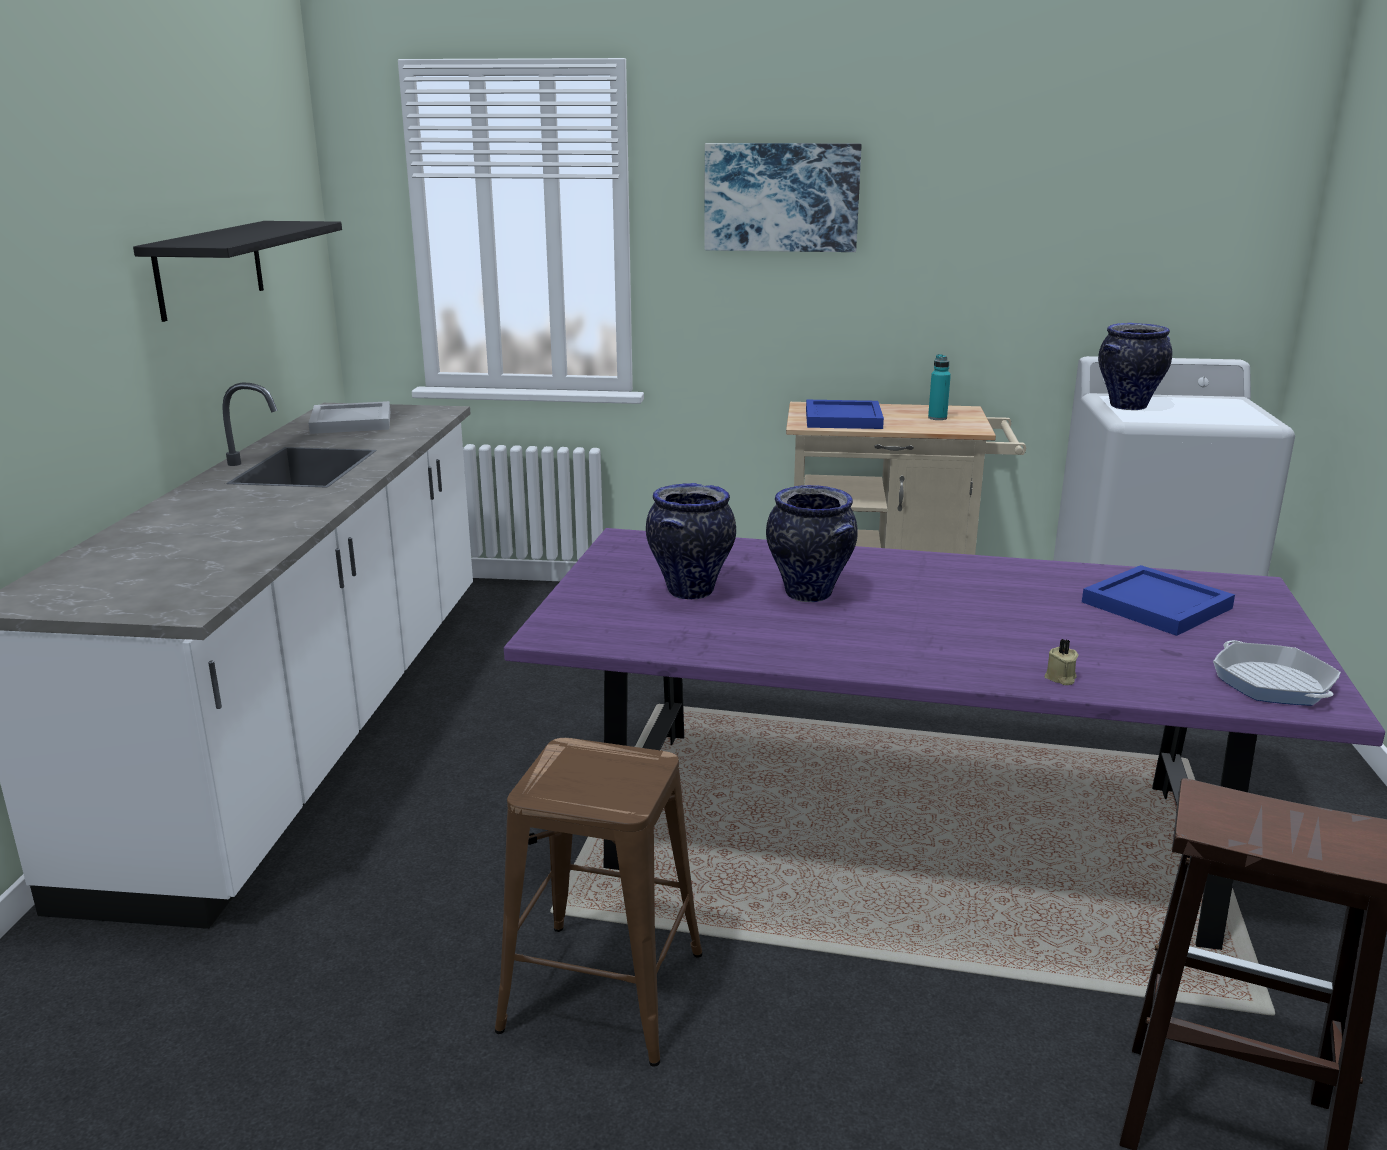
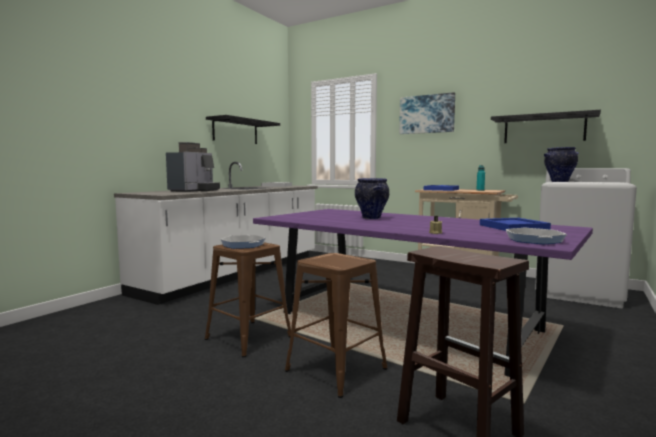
camera: 25 degrees right, 15 degrees down
vase [646,483,736,600] -> none
none -> coffee machine [166,142,220,192]
none -> frying pan [220,235,266,249]
none -> brown stool [285,253,388,398]
none -> black shelf [491,110,601,143]

